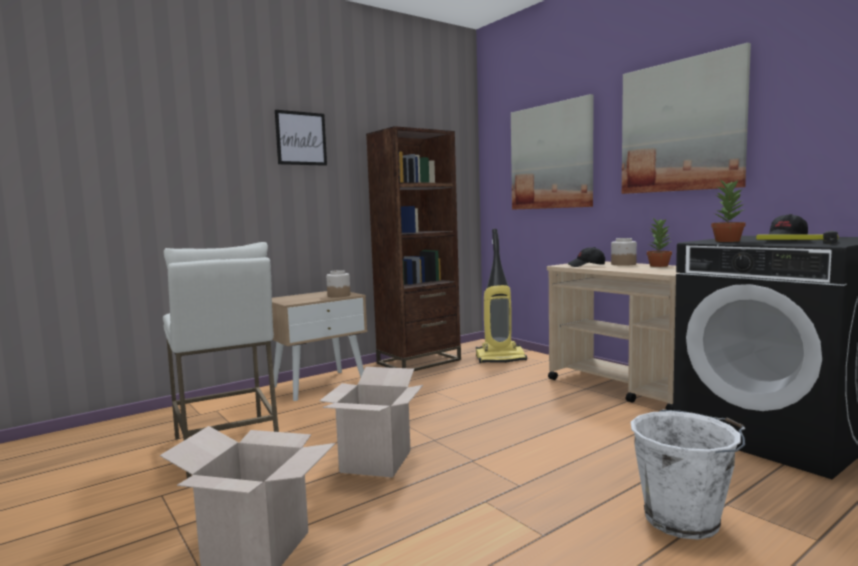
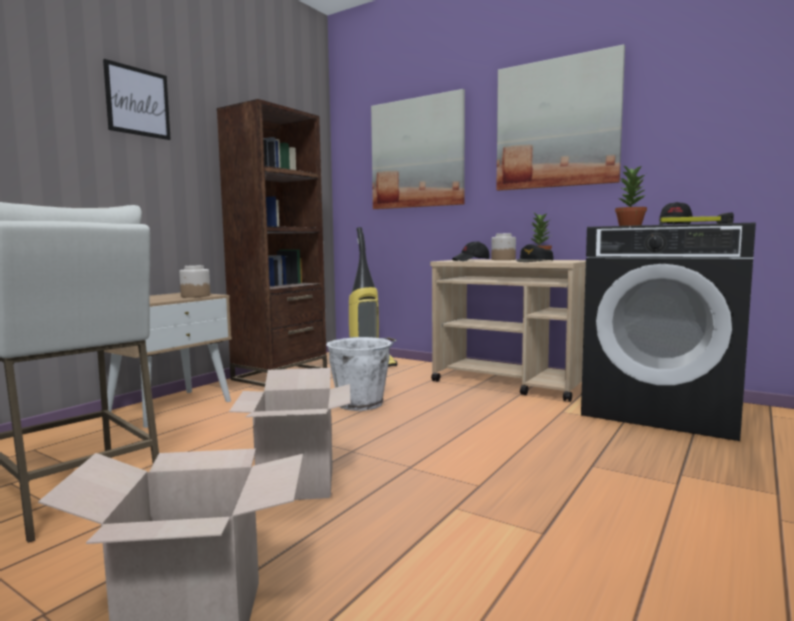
camera: 20 degrees left, 0 degrees up
white bucket [631,410,745,540] -> white bucket moved to [326,337,397,411]
none -> black cap [516,244,553,262]

